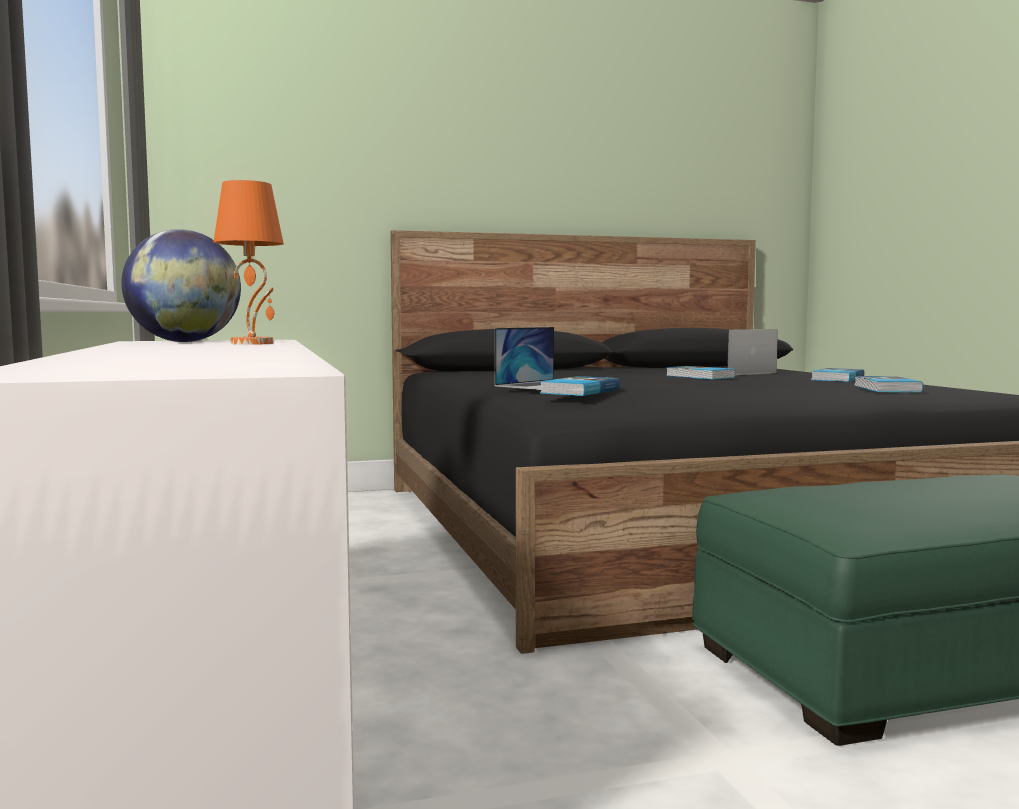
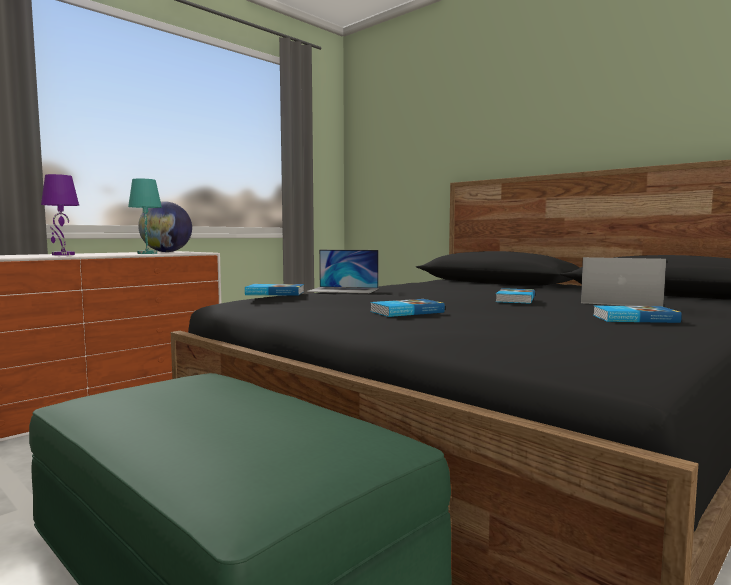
camera: 60 degrees right, 0 degrees up
orange table lamp [213,180,284,345] -> turquoise table lamp [128,178,162,254]
book [854,376,923,392] -> book moved to [370,299,445,317]
none -> purple table lamp [41,174,79,255]

